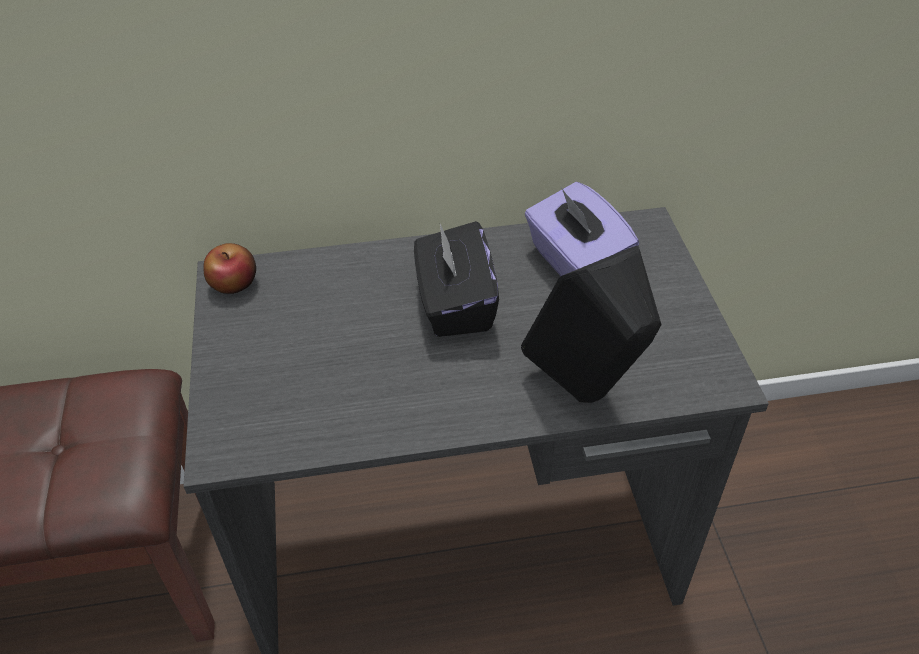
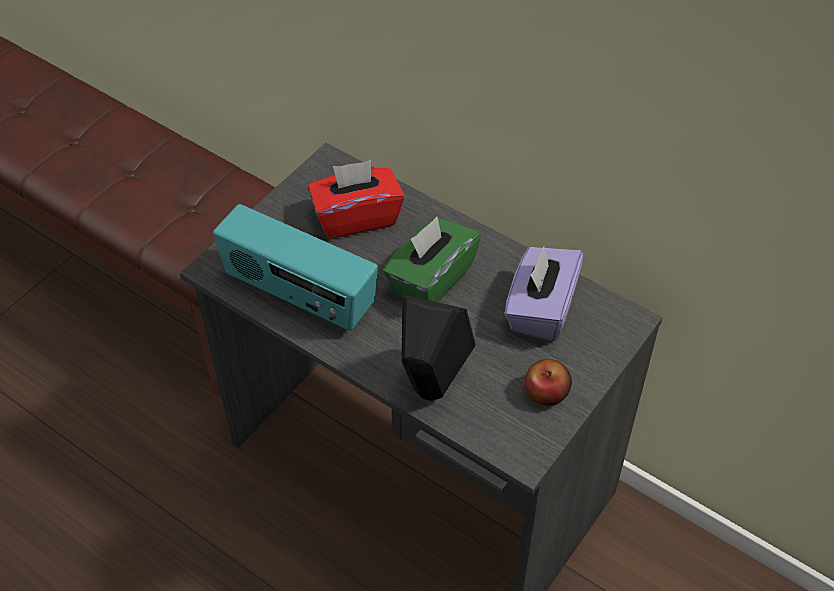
camera: 45 degrees right, 5 degrees up
apple [203,243,256,294] -> apple moved to [524,359,572,405]
black tissue box [414,221,499,337] -> green tissue box [383,217,481,302]
none -> radio [213,204,378,330]
none -> red tissue box [308,160,404,239]

